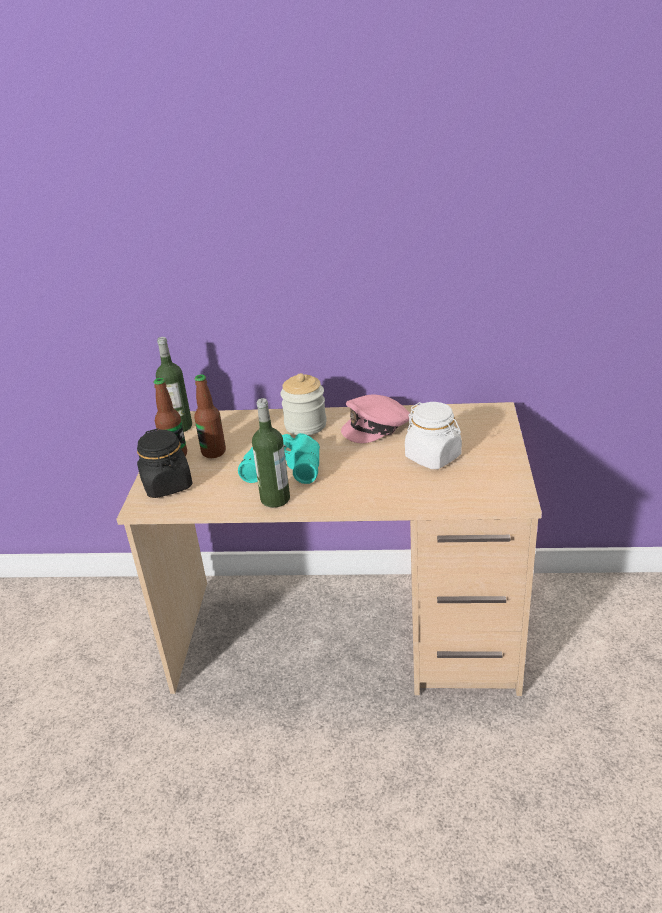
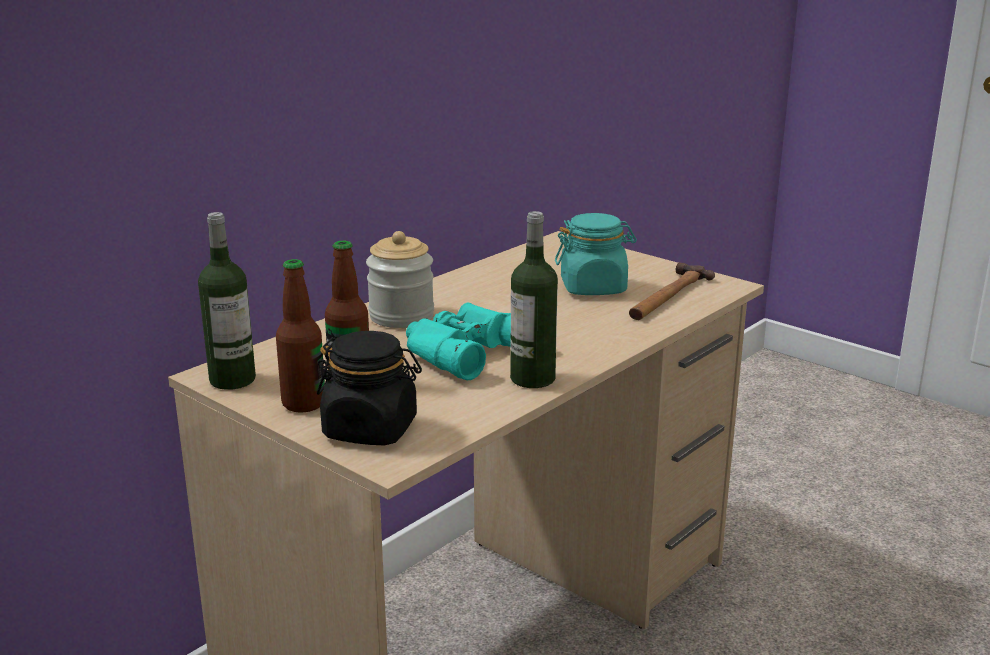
camera: 55 degrees left, 10 degrees down
pink cap [341,395,410,443] -> none
white jar [405,402,462,469] -> turquoise jar [555,213,637,295]
none -> hammer [629,262,715,320]

